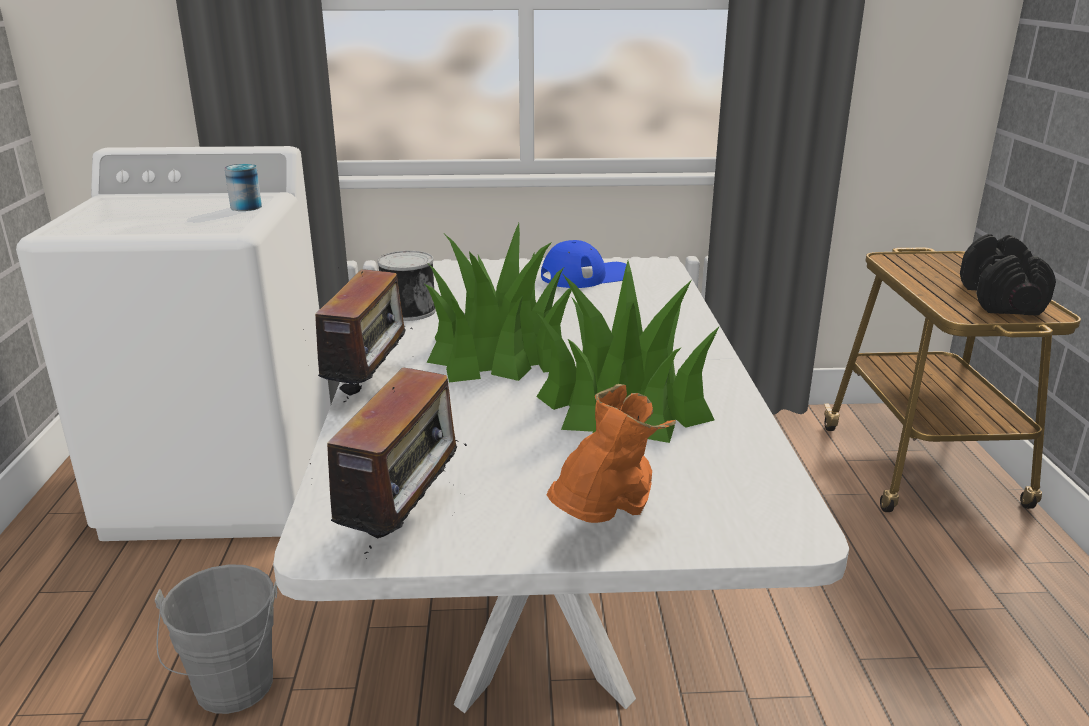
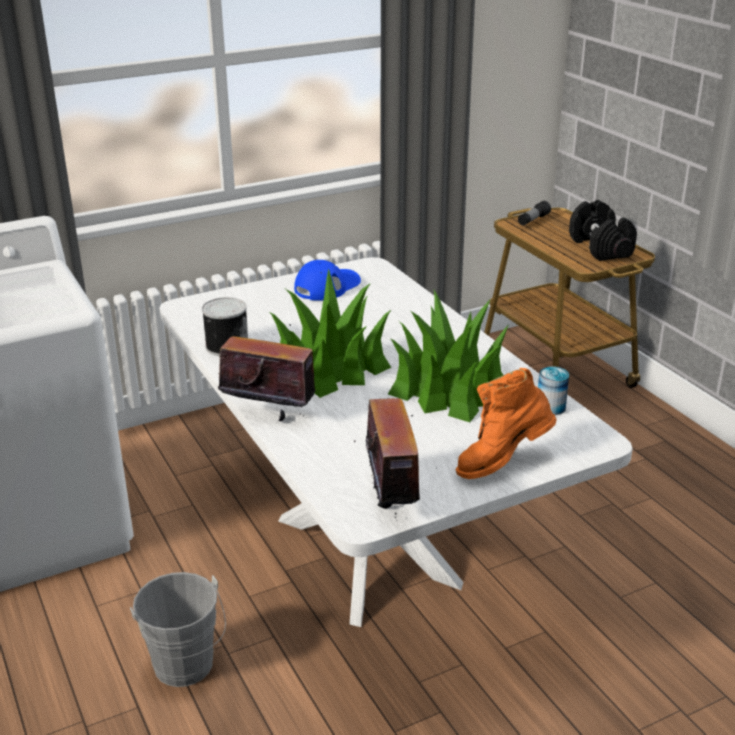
camera: 25 degrees left, 5 degrees up
can [224,164,262,211] -> can moved to [538,366,569,415]
radio [315,269,412,406] -> radio turned 60 degrees counterclockwise [218,324,316,422]
orange boot [547,384,676,523] -> orange boot turned 120 degrees counterclockwise [456,368,557,479]
none -> flashlight [518,201,551,225]

